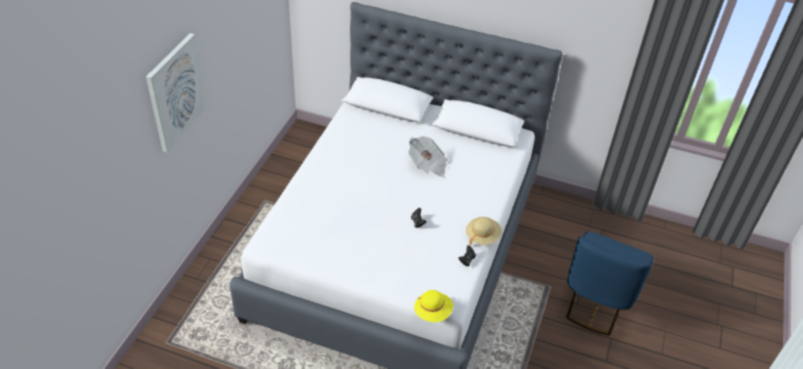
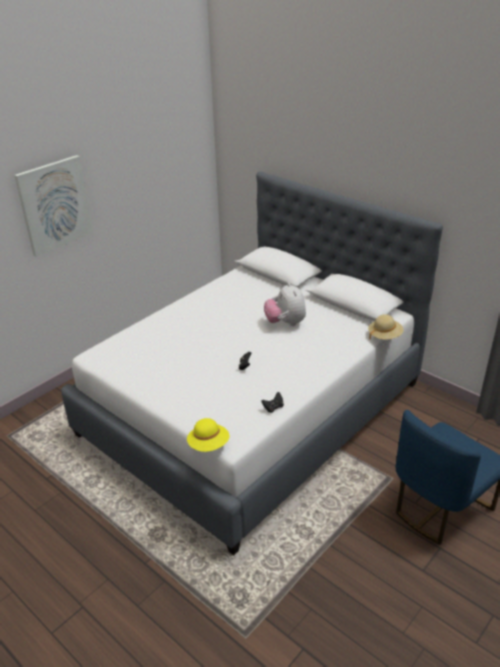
camera: 25 degrees right, 10 degrees down
newspaper [408,136,448,177] -> plush toy [264,283,306,326]
beige hat [466,217,502,245] -> beige hat moved to [368,314,404,340]

